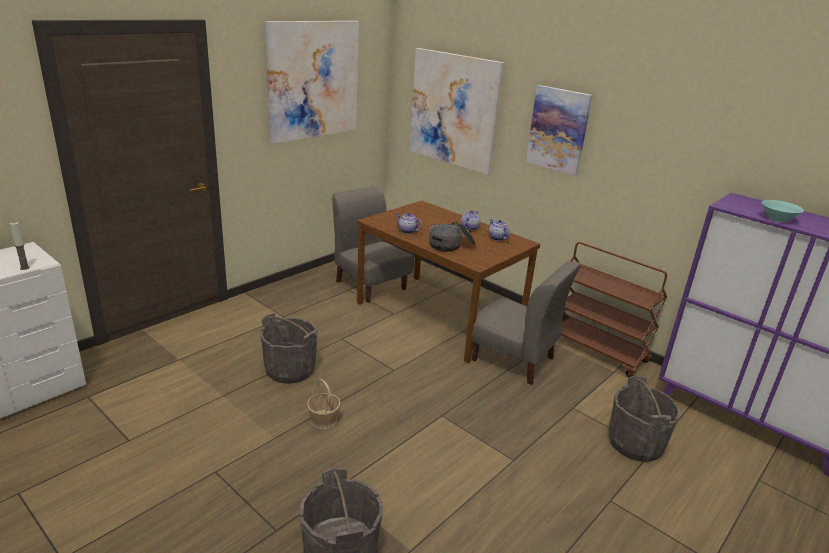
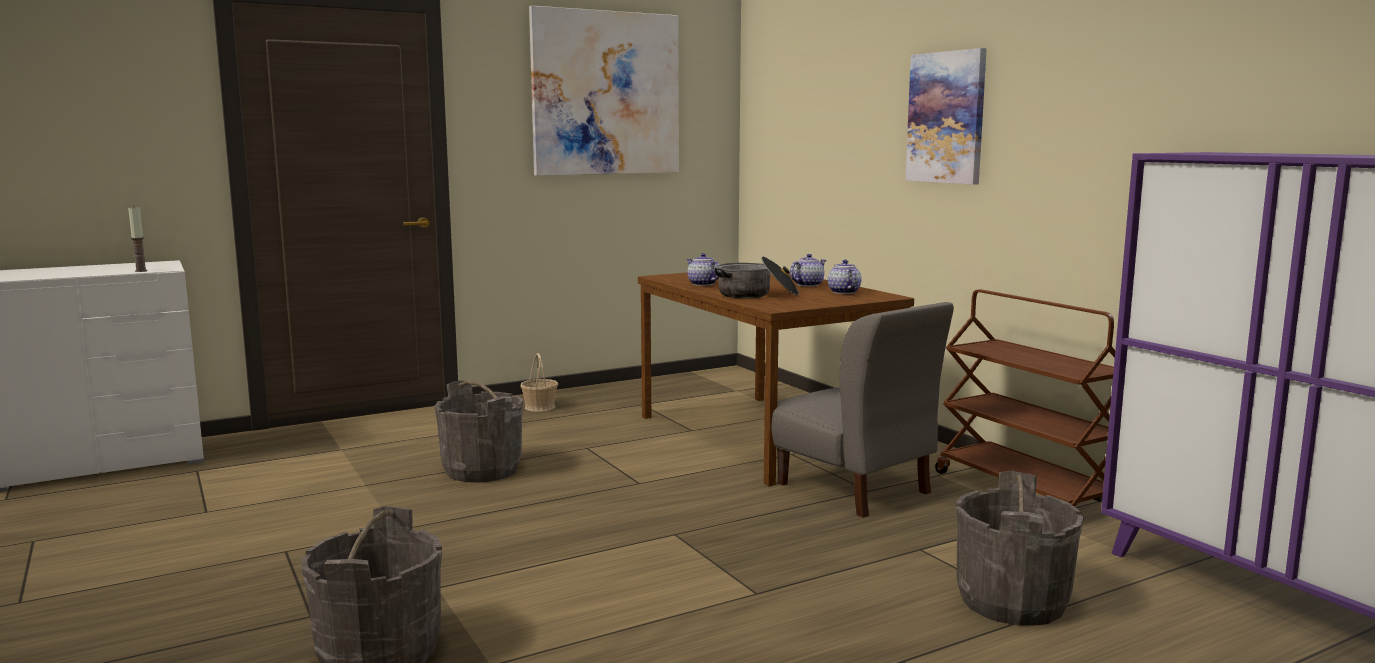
camera: 20 degrees right, 15 degrees down
basket [307,378,341,429] -> basket moved to [520,353,558,412]
grey chair [332,186,414,303] -> none
picture [409,48,504,175] -> none
turquoise bowl [762,200,804,223] -> none

